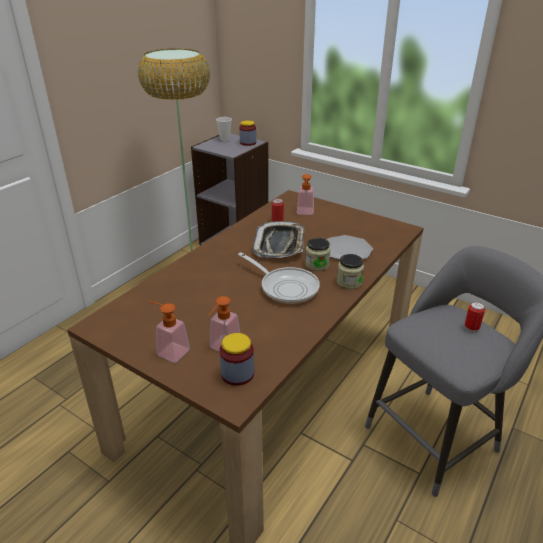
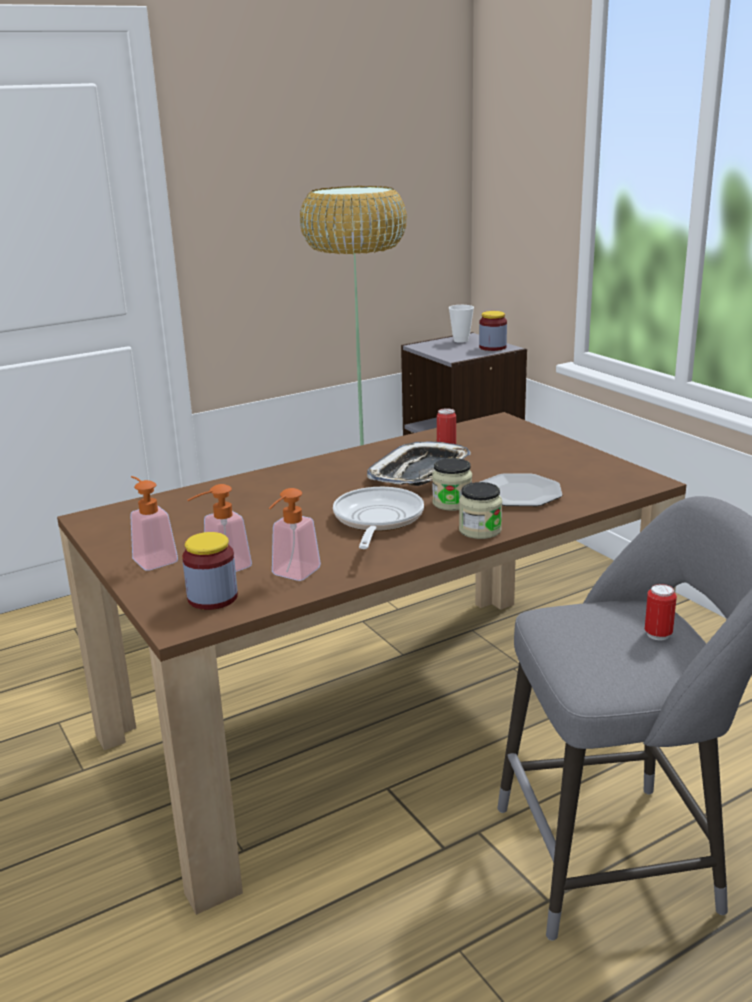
camera: 25 degrees right, 10 degrees down
frying pan [238,252,320,304] -> frying pan turned 150 degrees counterclockwise [333,487,424,549]
soap dispenser [297,174,314,215] -> soap dispenser moved to [269,488,321,581]

